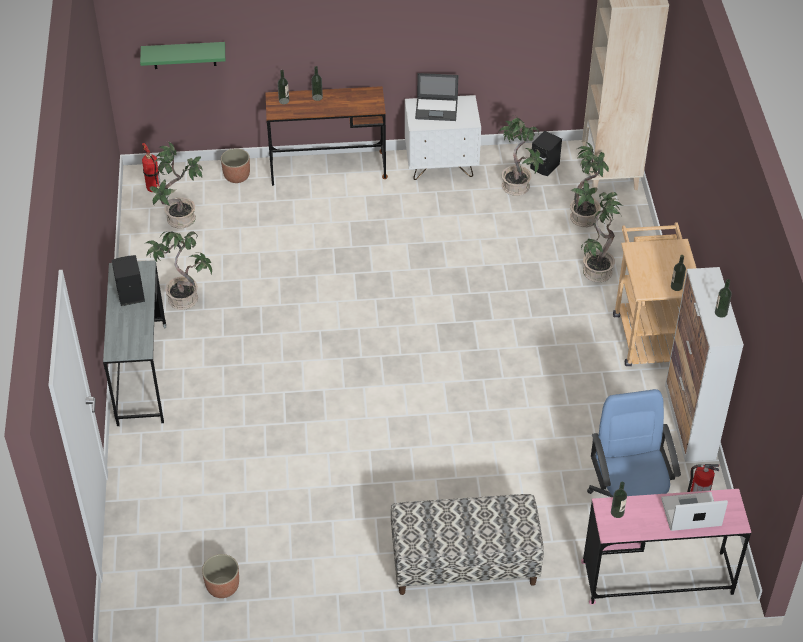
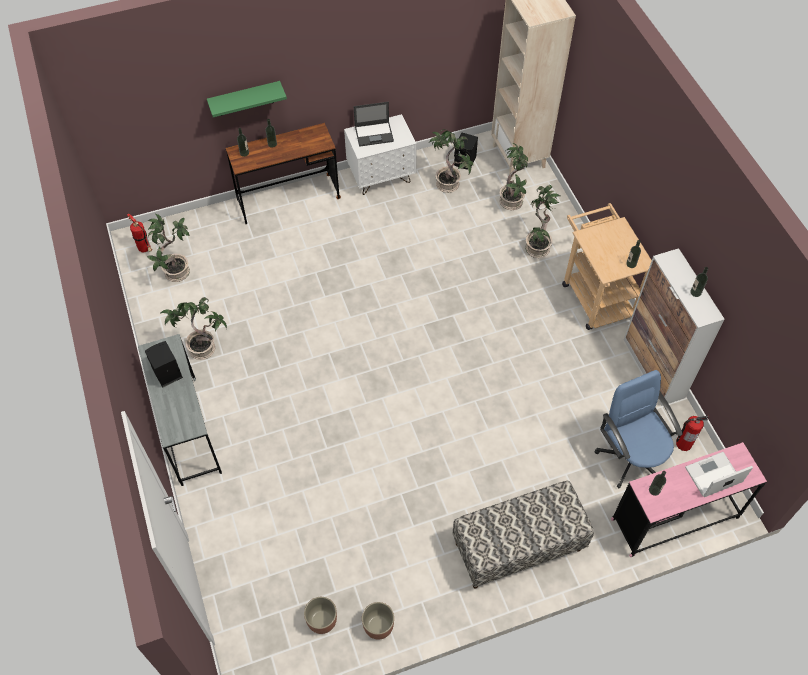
camera: 15 degrees left, 10 degrees up
green shelf [140,42,225,69] -> green shelf moved to [207,81,287,117]
planter [221,148,250,183] -> planter moved to [362,602,394,640]

